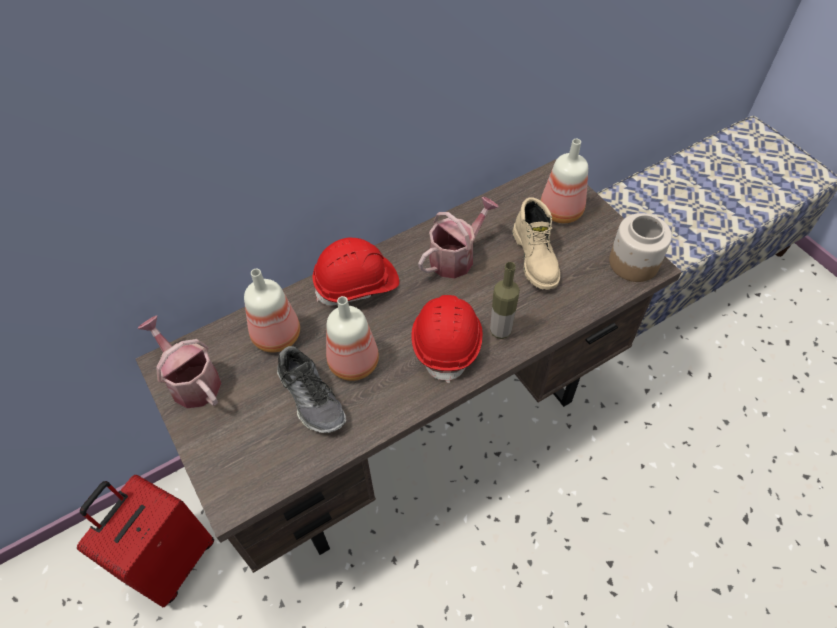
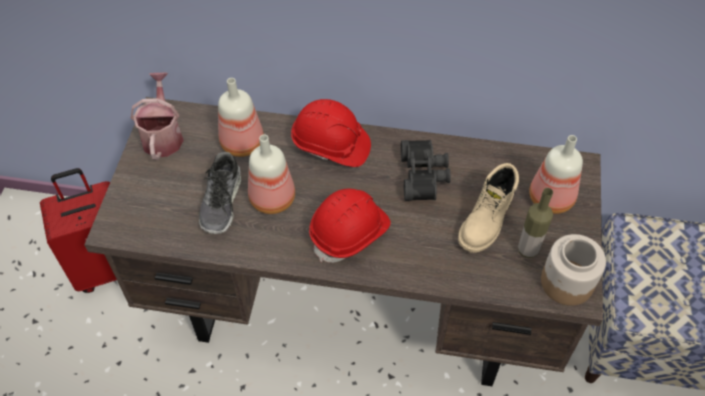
camera: 40 degrees right, 0 degrees up
watering can [418,197,499,279] -> black binoculars [401,140,451,201]
bottle [490,262,520,339] -> bottle moved to [518,188,553,258]

